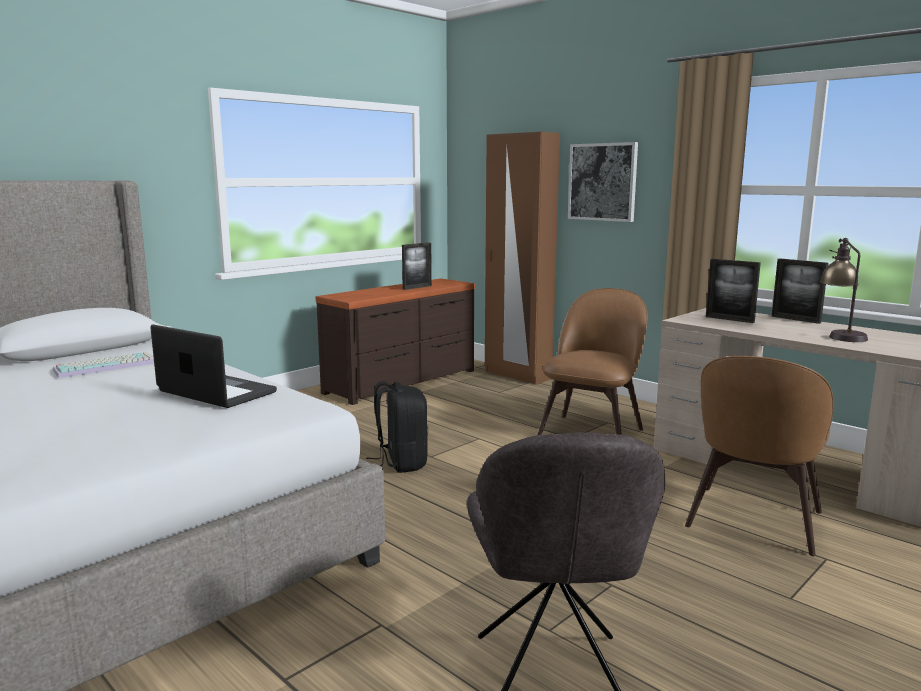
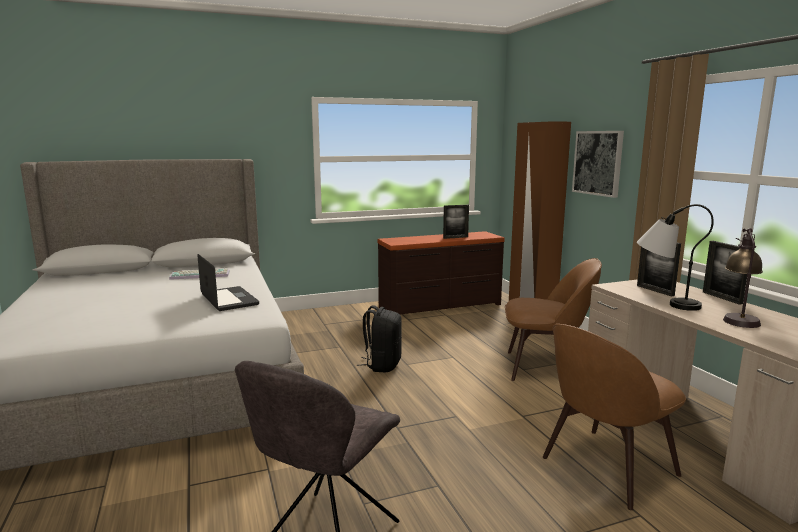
camera: 25 degrees right, 0 degrees up
brown chair [537,288,648,435] -> brown chair turned 45 degrees clockwise [505,258,602,381]
none -> table lamp [637,204,714,311]

